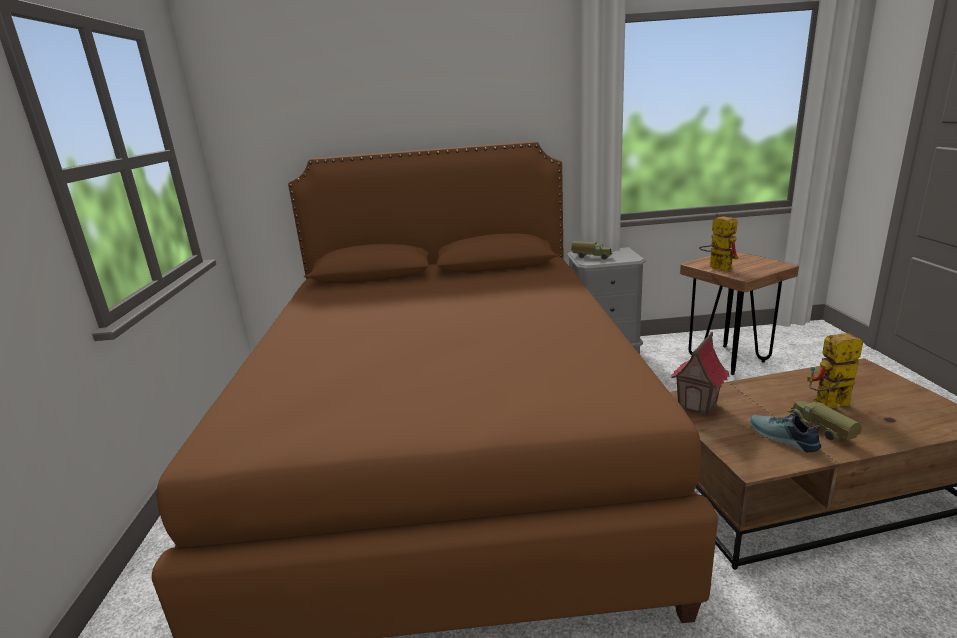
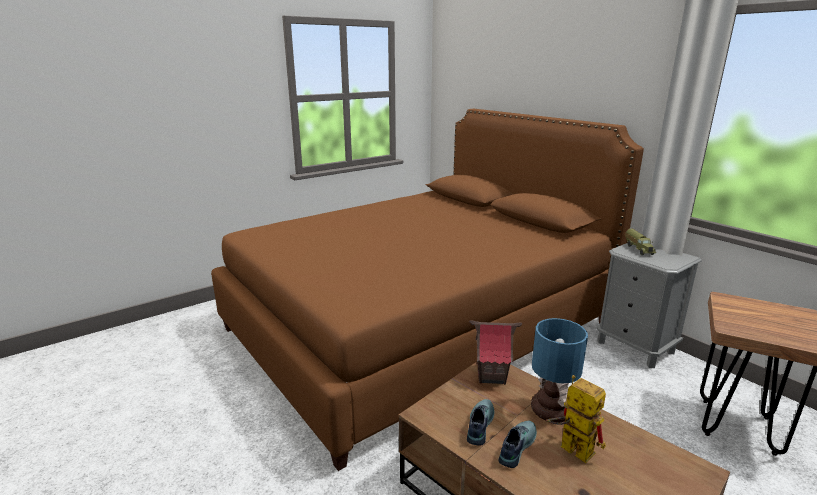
camera: 55 degrees right, 0 degrees up
toy robot [699,214,739,272] -> none
toy truck [788,401,862,441] -> shoe [498,421,537,468]
none -> table lamp [531,318,588,423]

